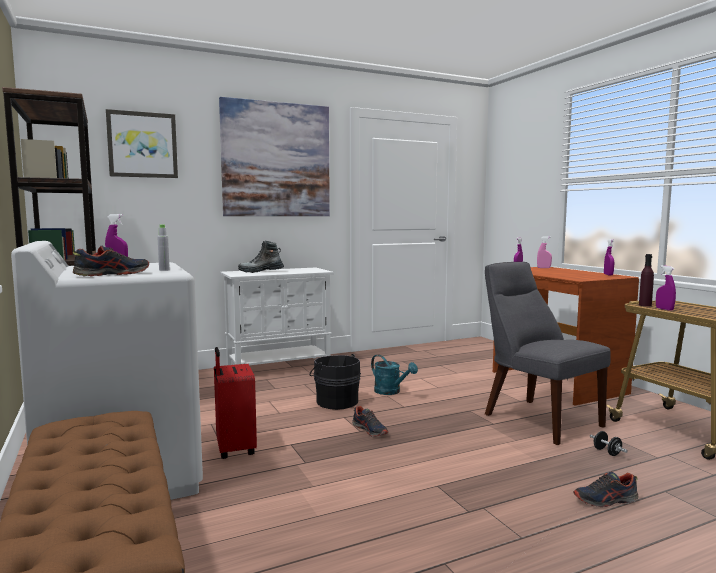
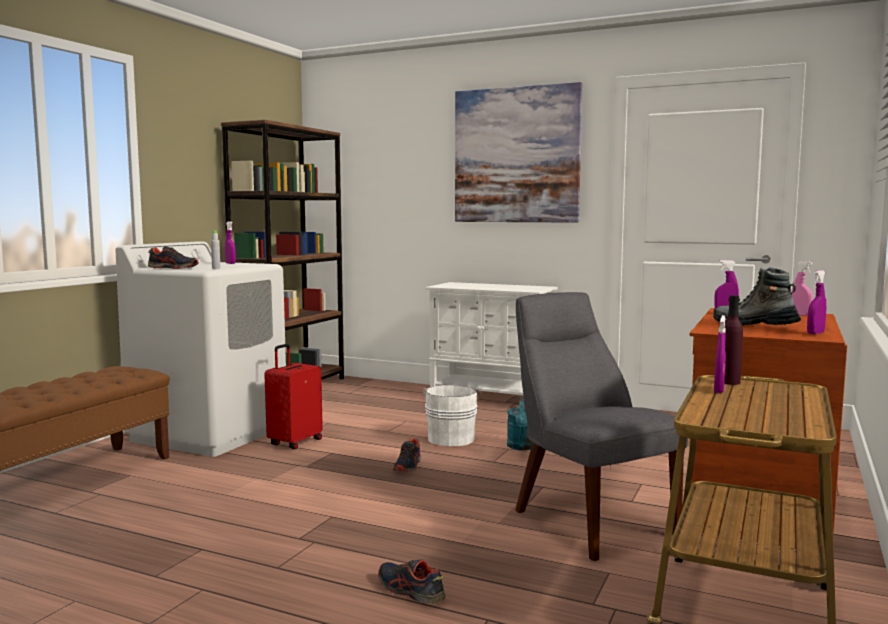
camera: 50 degrees right, 0 degrees up
picture [106,109,178,178] -> none
boot [238,241,284,273] -> boot moved to [713,268,801,326]
black bucket [310,354,361,410] -> white bucket [423,385,480,446]
grey chair [485,262,611,445] -> grey chair turned 45 degrees counterclockwise [515,292,688,561]
black dumbbell [590,431,628,456] -> none

